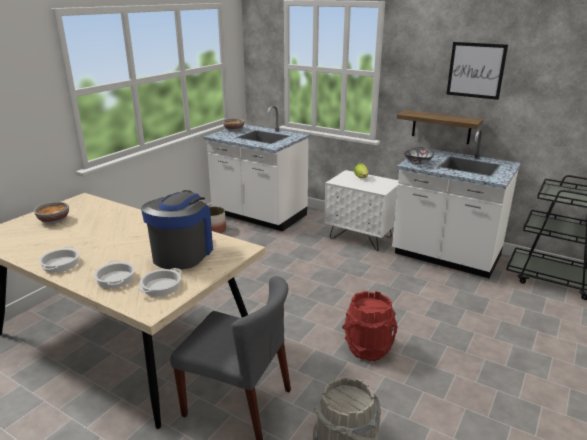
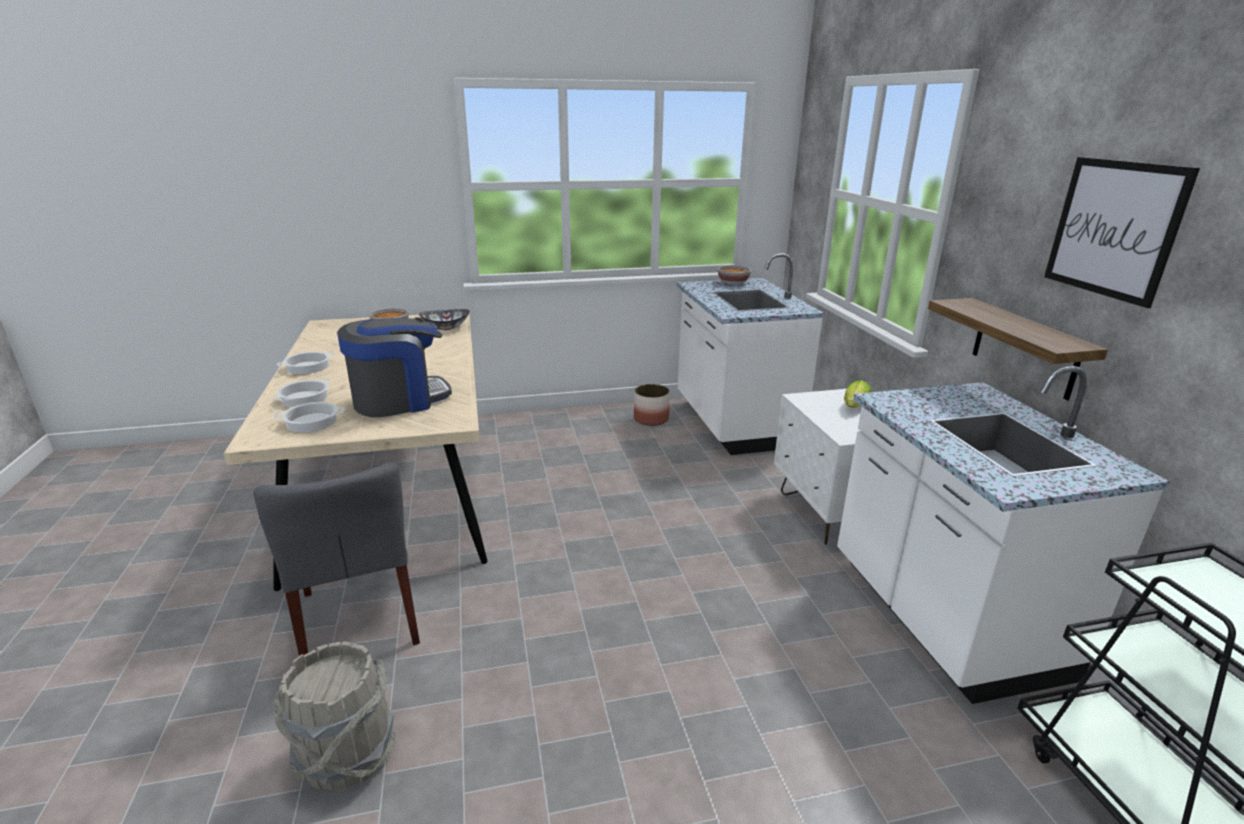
camera: 45 degrees right, 0 degrees up
red bucket [342,291,398,361] -> none
bowl [404,147,434,165] -> bowl moved to [419,309,470,330]

